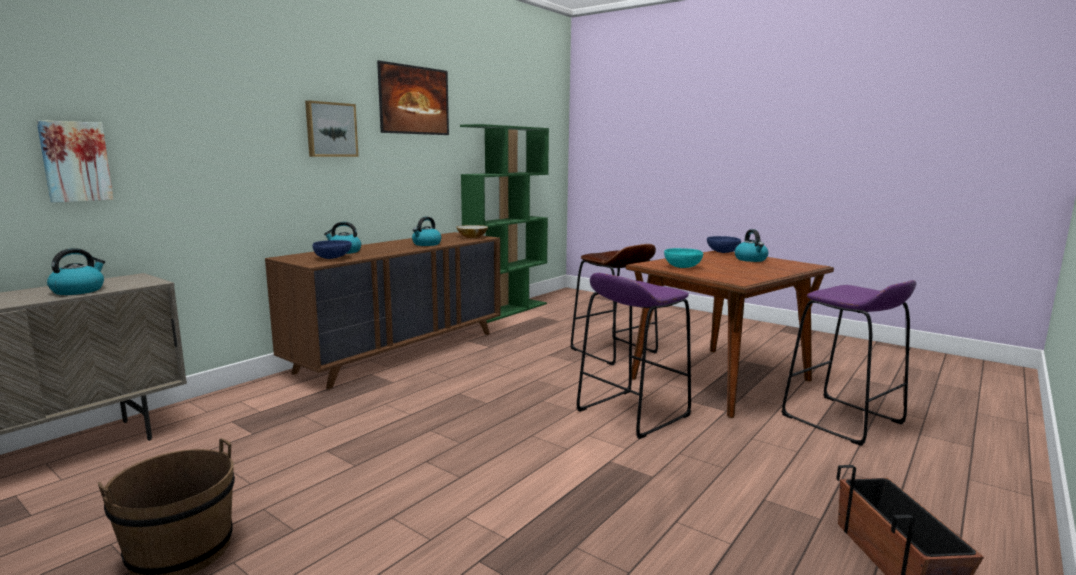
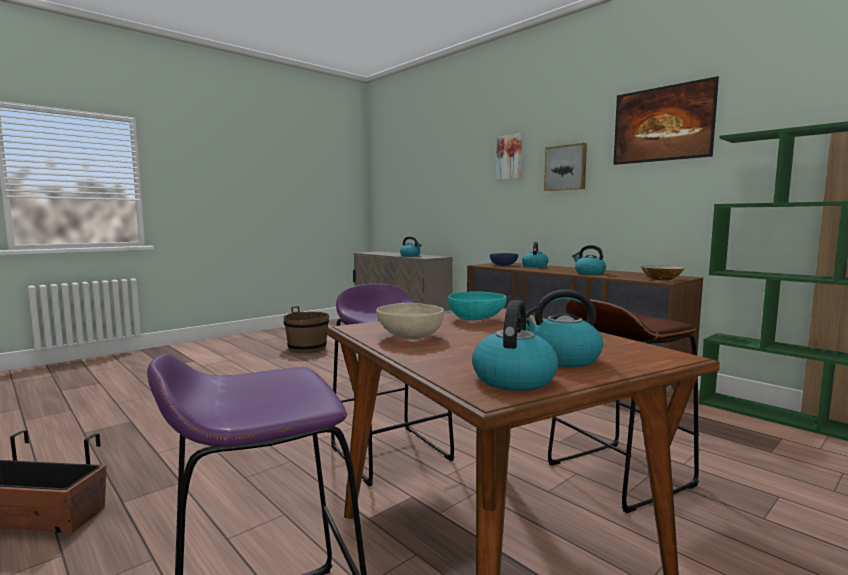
camera: 100 degrees right, 5 degrees down
picture [37,120,113,203] -> picture moved to [496,134,522,181]
blue bowl [707,236,741,253] -> none
none -> beige bowl [376,303,444,339]
none -> kettle [472,300,558,391]

